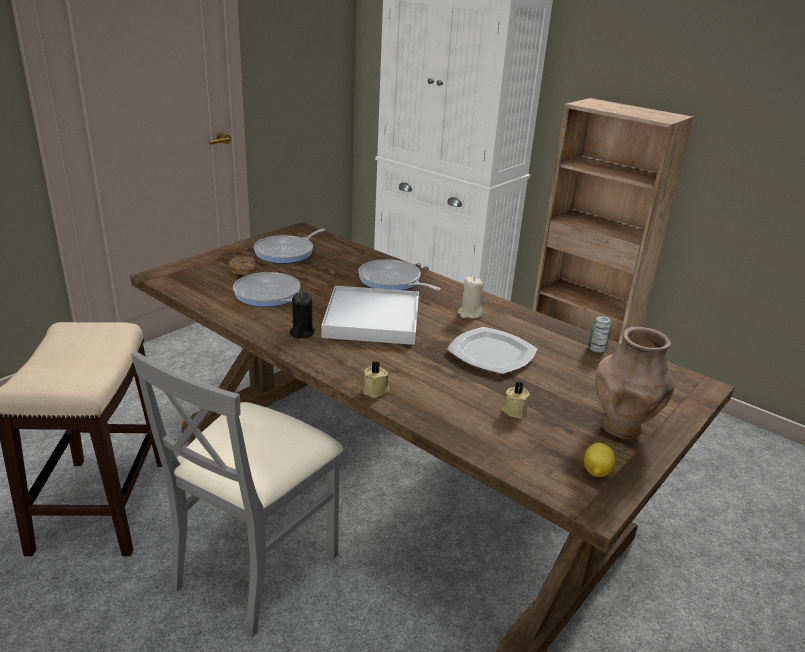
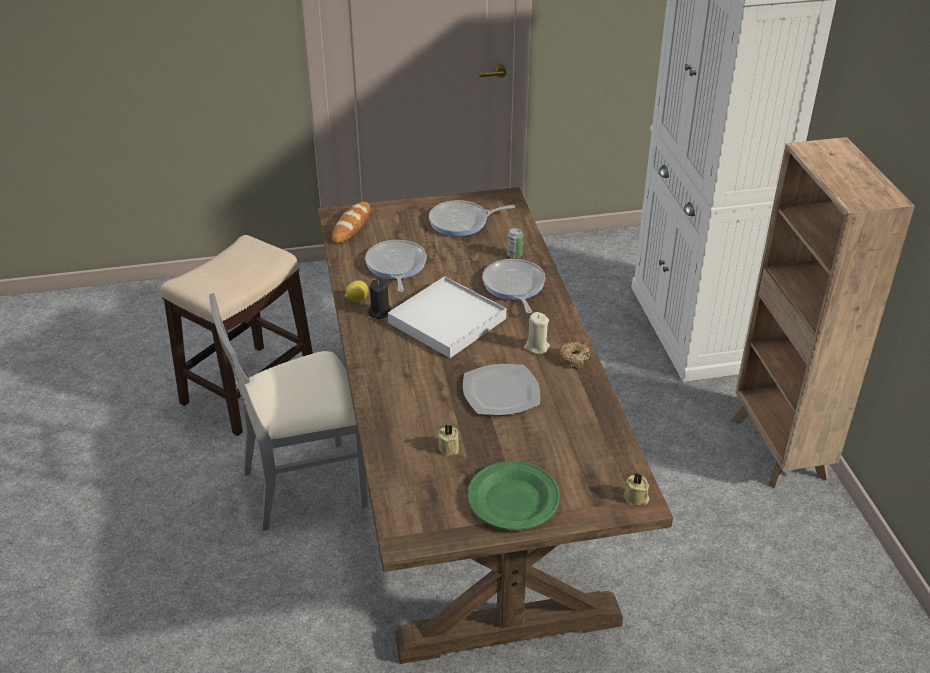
camera: 40 degrees right, 10 degrees up
donut [227,256,256,276] -> donut moved to [558,342,591,369]
beige candle [363,361,390,398] -> beige candle moved to [623,473,649,505]
lemon [584,443,615,477] -> lemon moved to [345,280,369,302]
can [588,316,612,353] -> can moved to [507,228,523,258]
brown vase [596,327,675,439] -> green plate [467,461,560,530]
none -> bread [332,202,370,243]

